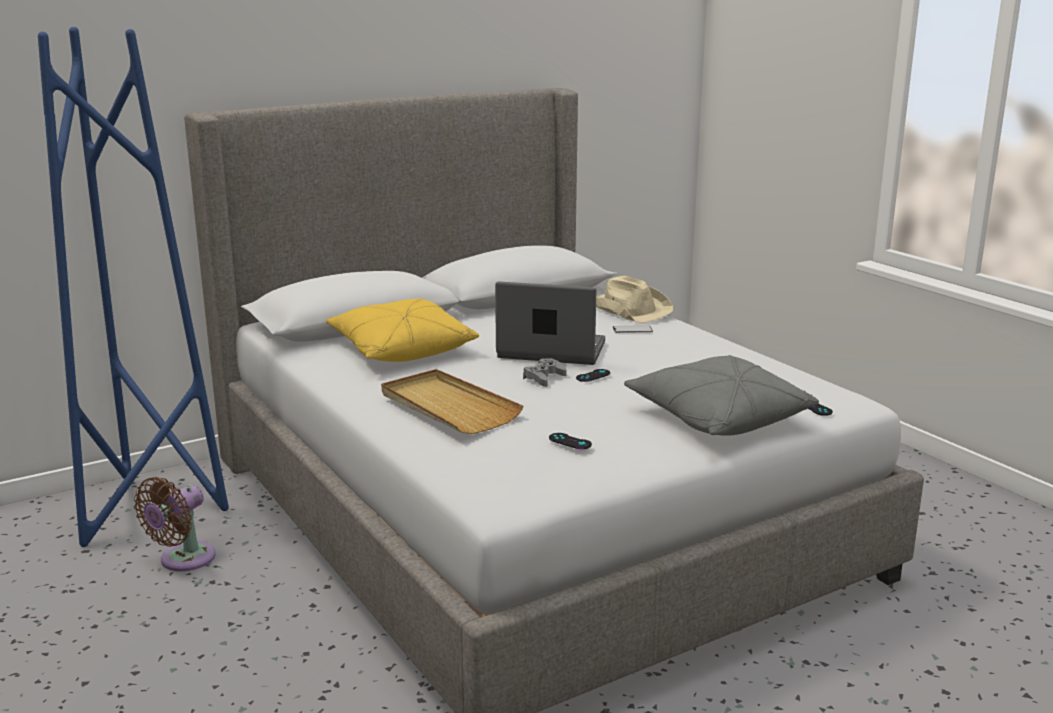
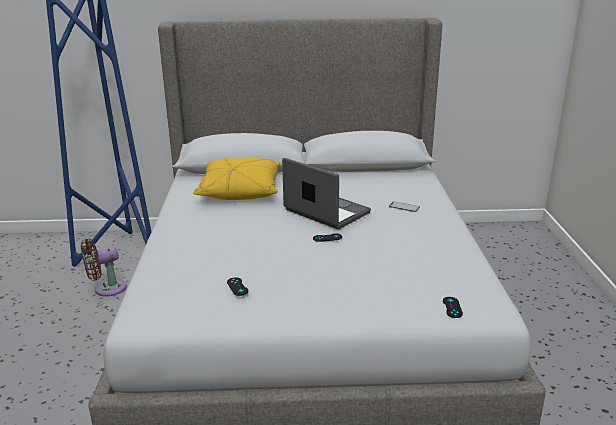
camera: 30 degrees right, 5 degrees up
beige tray [381,369,523,434] -> none
grey game controller [523,358,566,387] -> none
beige hat [596,276,674,323] -> none
grey pillow [624,355,819,436] -> none

